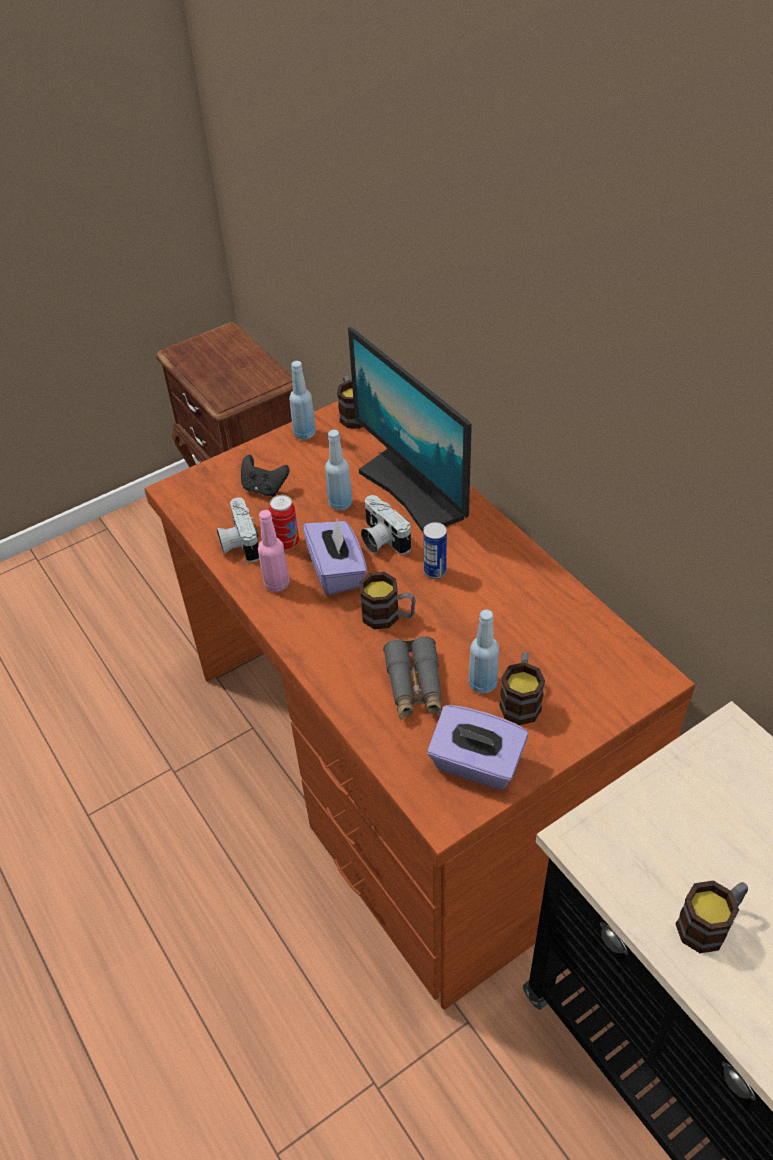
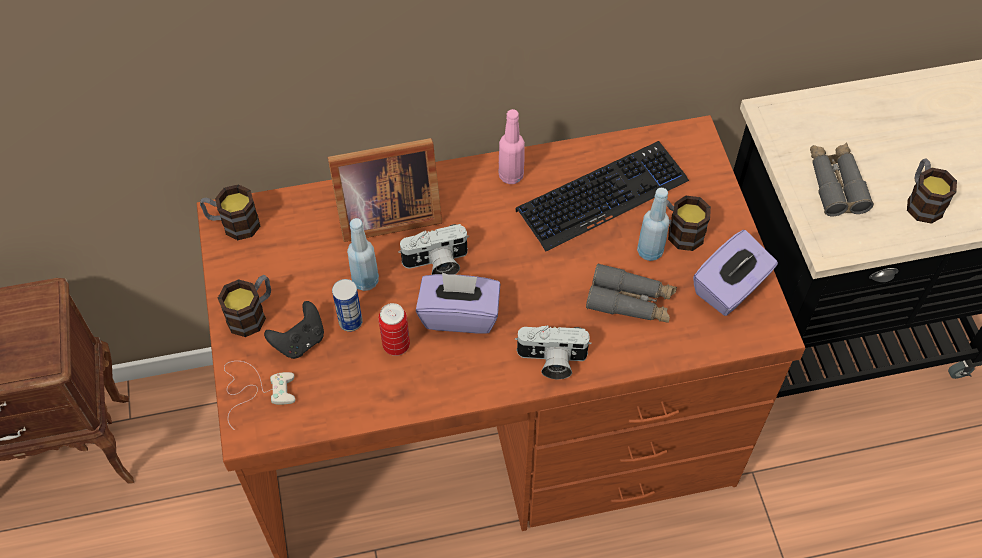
camera: 70 degrees left, 10 degrees up
camera [217,497,259,562] -> camera moved to [515,325,592,379]
pink bottle [258,510,290,592] -> pink bottle moved to [498,109,525,184]
blue bottle [289,361,316,440] -> none
monitor [348,327,472,532] -> picture frame [328,138,442,242]
mug [359,572,416,629] -> mug moved to [218,275,271,337]
can [423,522,447,579] -> can moved to [332,279,363,332]
none -> white game controller [224,361,295,430]
none -> keyboard [515,141,689,252]
none -> grey binoculars [810,143,874,217]

